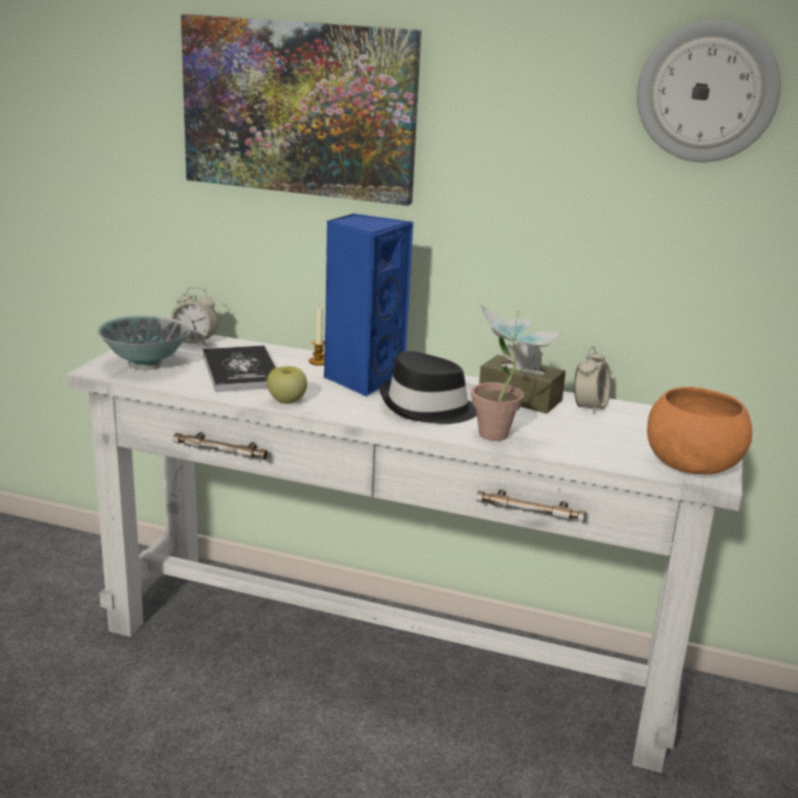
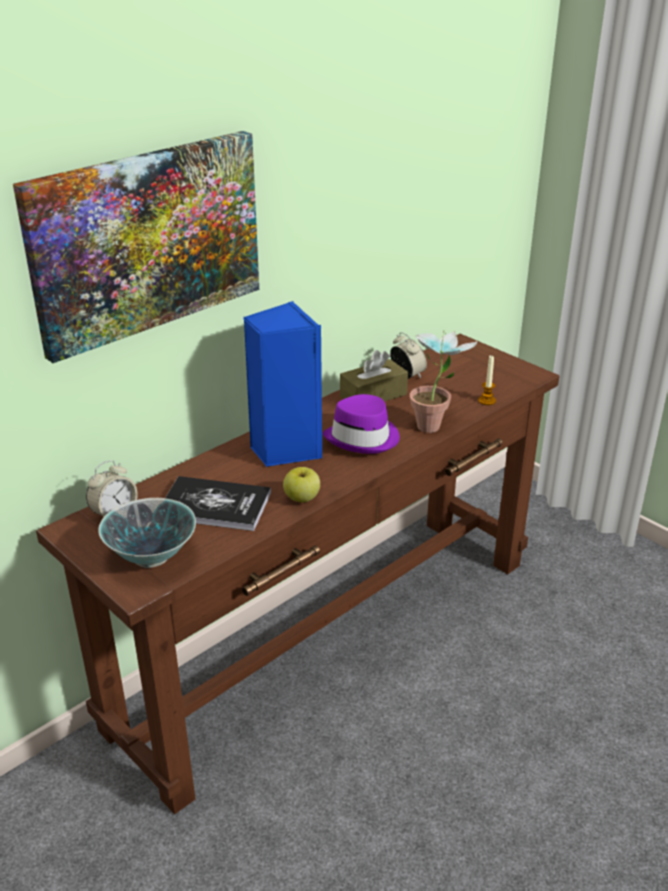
camera: 60 degrees left, 10 degrees up
white console table [67,335,743,773] -> brown console table [36,334,560,814]
candle [309,306,325,366] -> candle moved to [478,355,496,405]
black hat [379,351,477,424] -> purple hat [323,394,400,454]
wall clock [637,19,781,162] -> none
orange bowl [647,387,752,474] -> none

